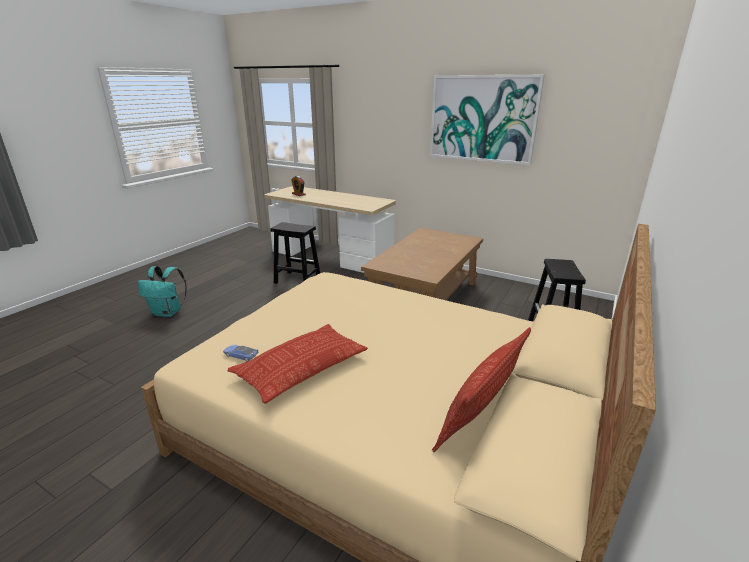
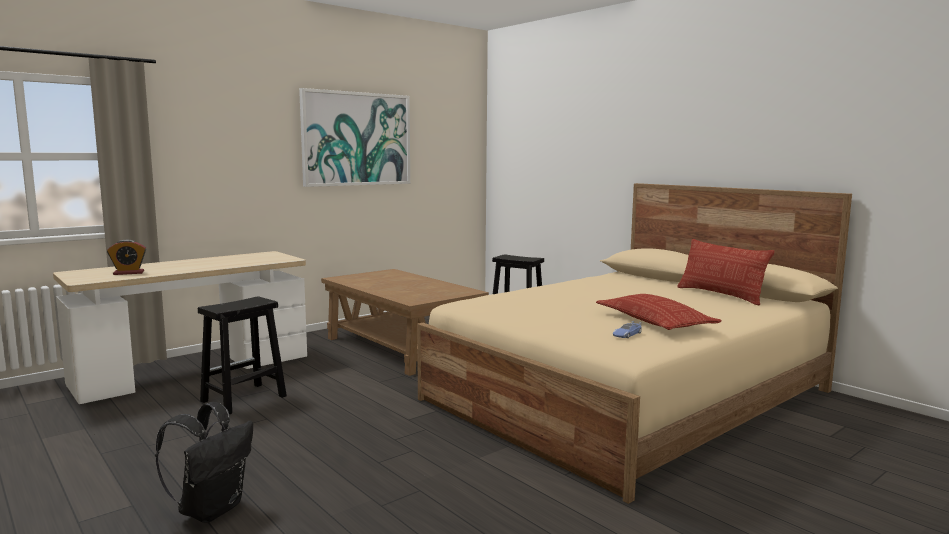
camera: 70 degrees left, 15 degrees down
turquoise backpack [137,266,186,317] -> black backpack [155,402,253,522]

